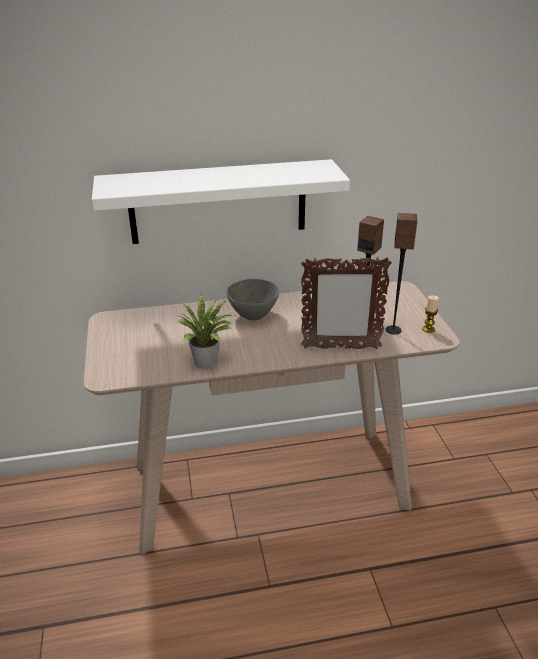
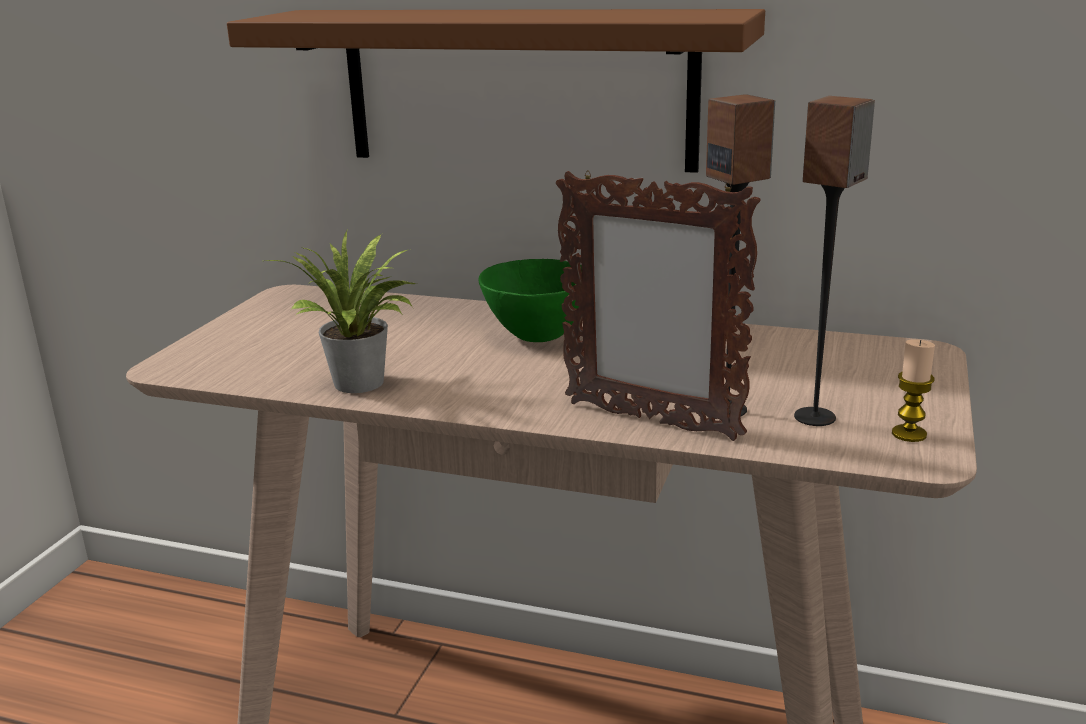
camera: 30 degrees right, 10 degrees down
white shelf [92,159,350,244] -> brown shelf [227,9,765,173]
grey bowl [226,279,279,320] -> green bowl [478,259,582,342]

